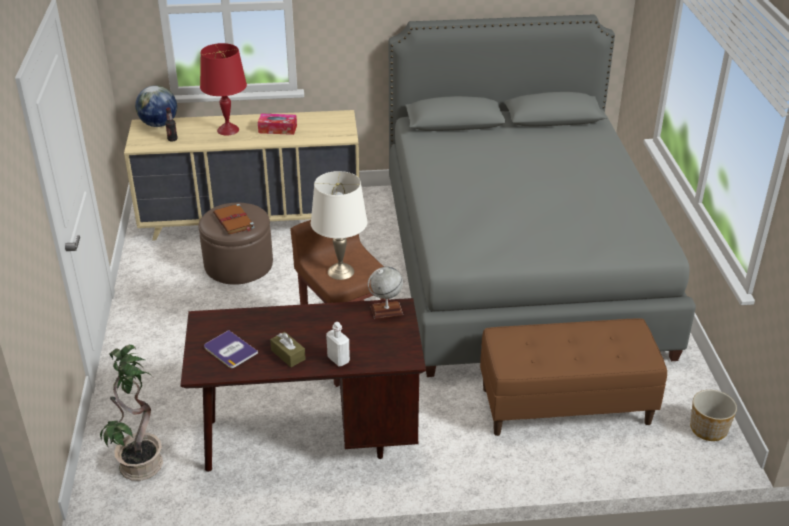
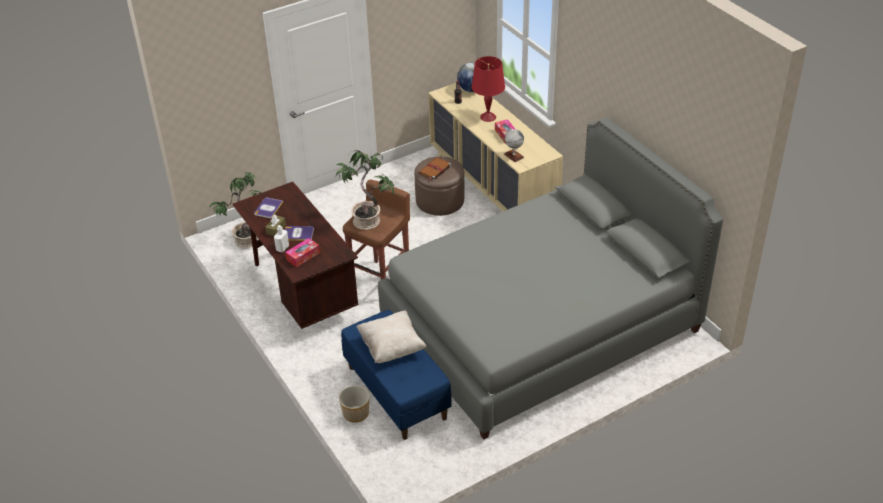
camera: 65 degrees right, 5 degrees up
white table lamp [311,171,368,280] -> potted plant [336,151,394,230]
globe [368,266,403,319] -> globe moved to [504,128,524,162]
brown bench [480,319,667,436] -> blue bench [341,310,452,440]
planter [690,390,737,441] -> planter moved to [339,386,370,423]
none -> book [285,226,314,241]
none -> tissue box [285,238,320,267]
none -> beige pillow [356,310,426,363]

